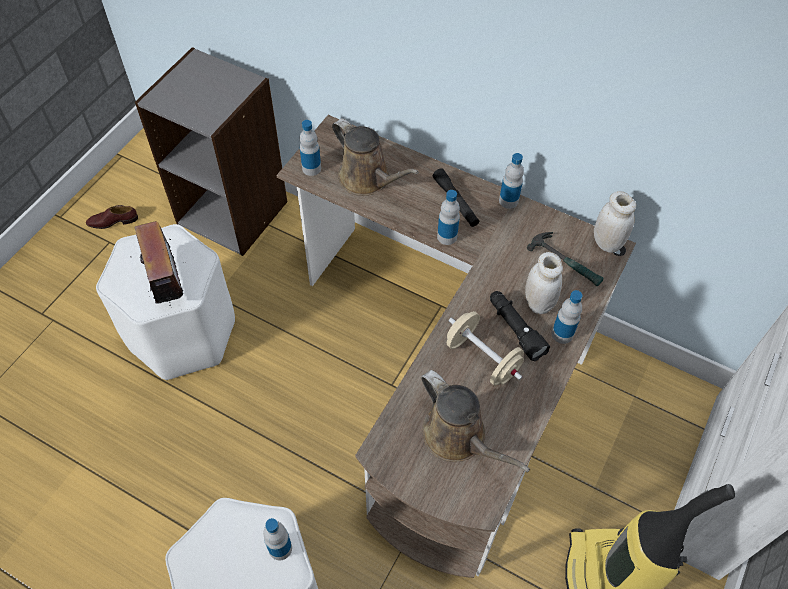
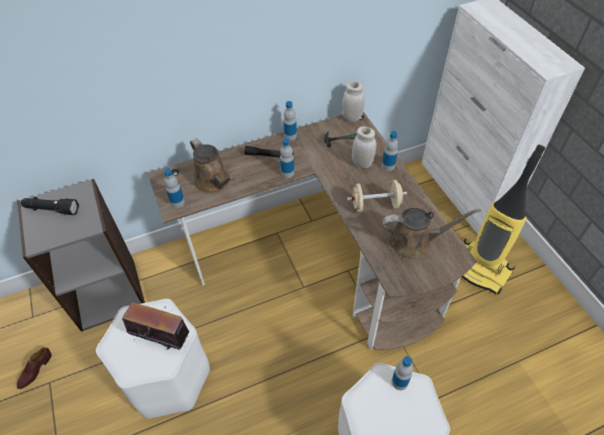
camera: 50 degrees left, 5 degrees down
brown watering can [332,118,419,196] -> brown watering can turned 60 degrees clockwise [190,138,234,194]
black flashlight [490,291,550,361] -> black flashlight moved to [21,197,79,215]

